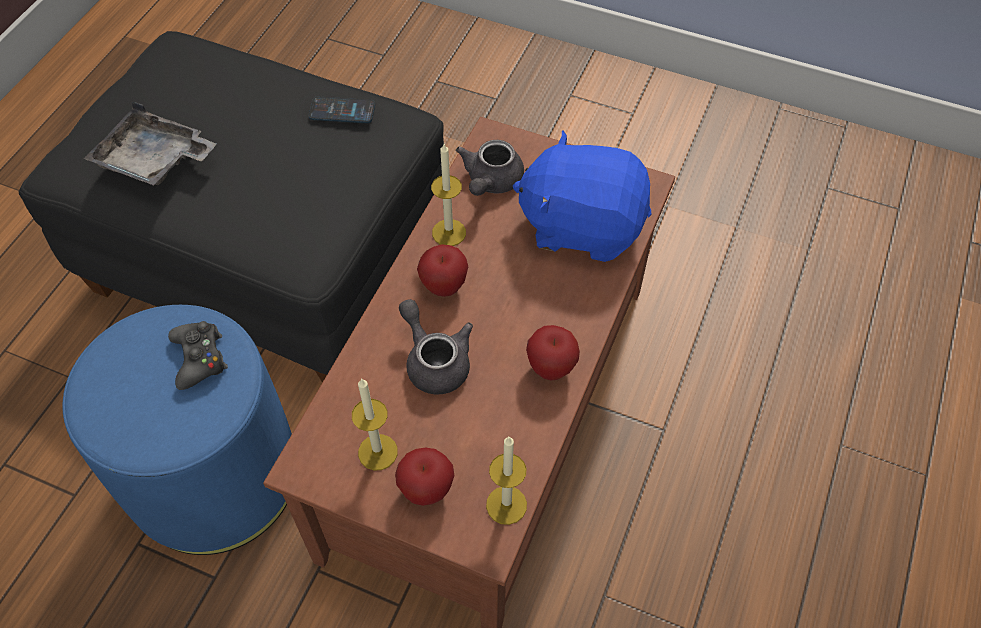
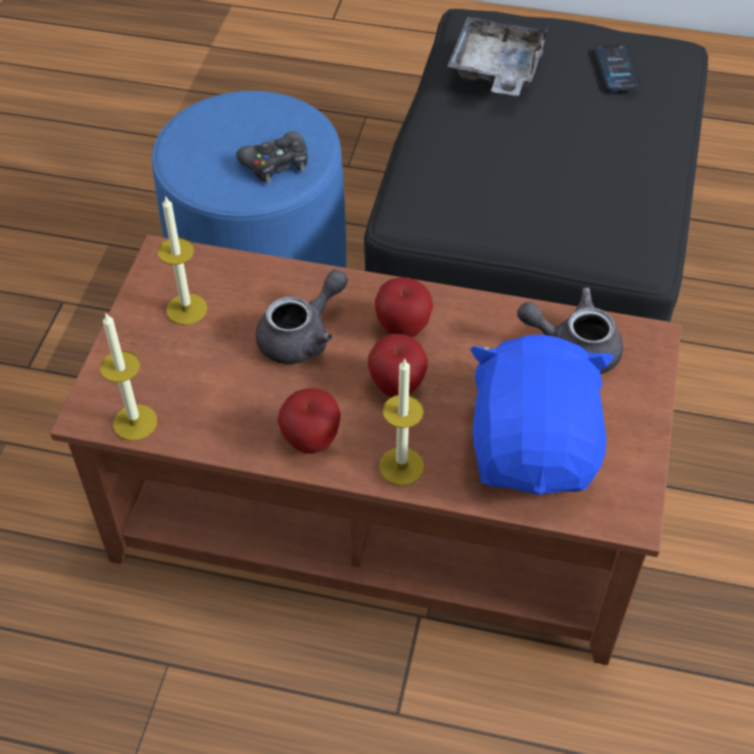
camera: 80 degrees right, 5 degrees down
phone [309,97,375,123] -> phone moved to [594,45,641,91]
apple [395,447,454,506] -> apple moved to [368,334,428,397]
candle [431,144,466,246] -> candle moved to [379,358,424,486]

